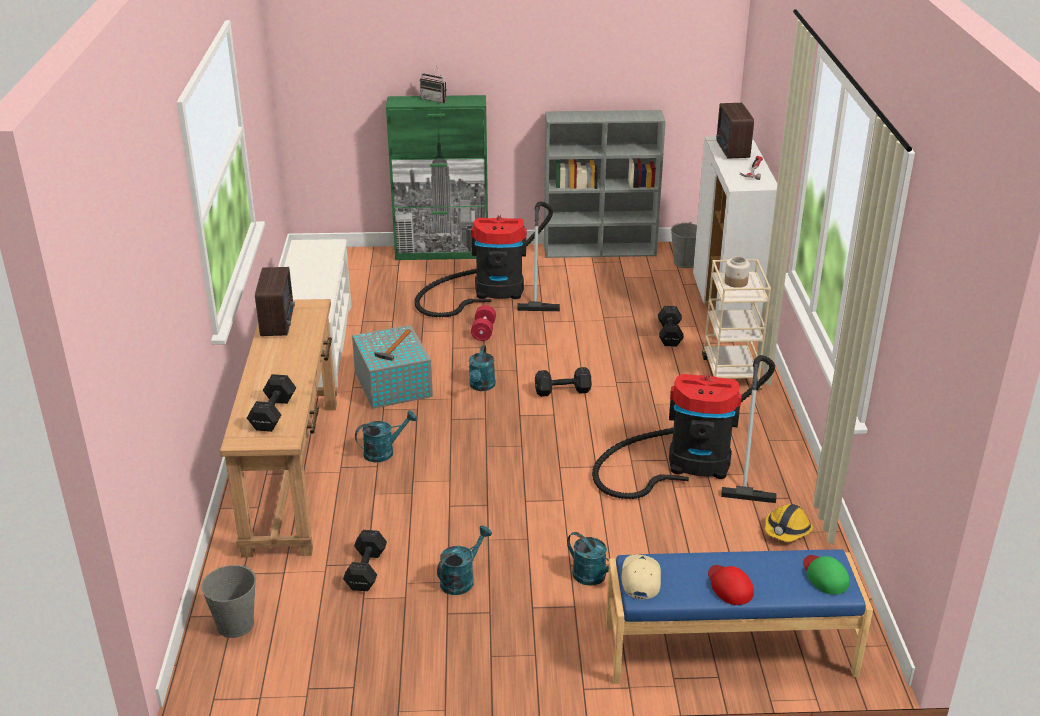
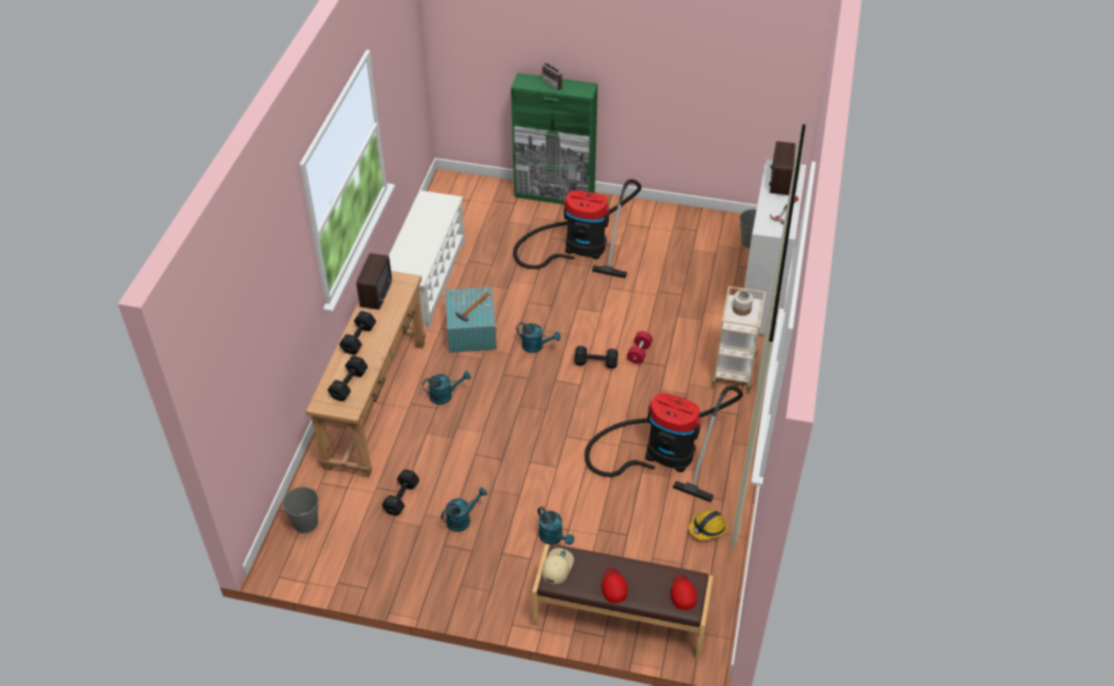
camera: 15 degrees right, 15 degrees up
turquoise watering can [469,345,495,391] -> turquoise watering can turned 90 degrees counterclockwise [516,322,561,353]
red dumbbell [471,305,496,341] -> red dumbbell moved to [627,331,653,364]
grey bookcase [544,110,666,258] -> none
blue bench [606,549,873,684] -> brown bench [532,544,713,659]
black dumbbell [658,306,684,347] -> black dumbbell moved to [339,311,376,355]
green cap [803,555,850,595] -> red cap [671,574,697,610]

